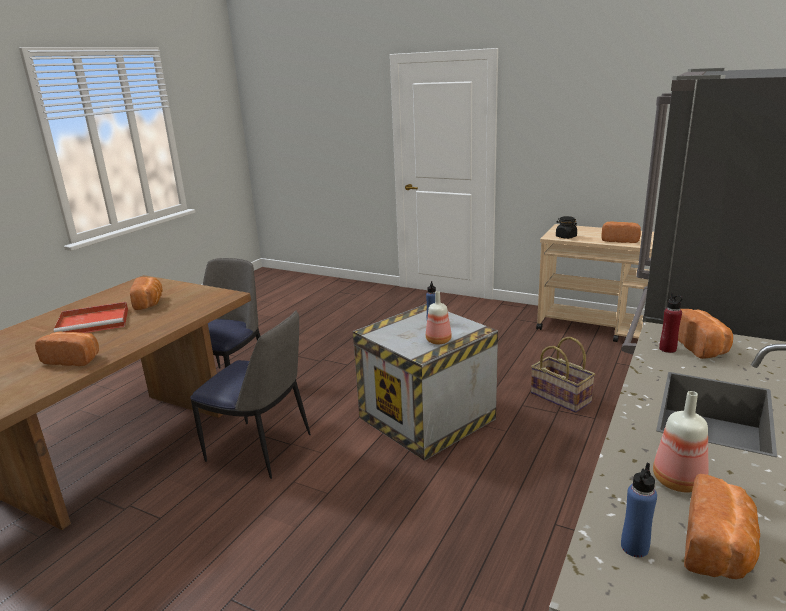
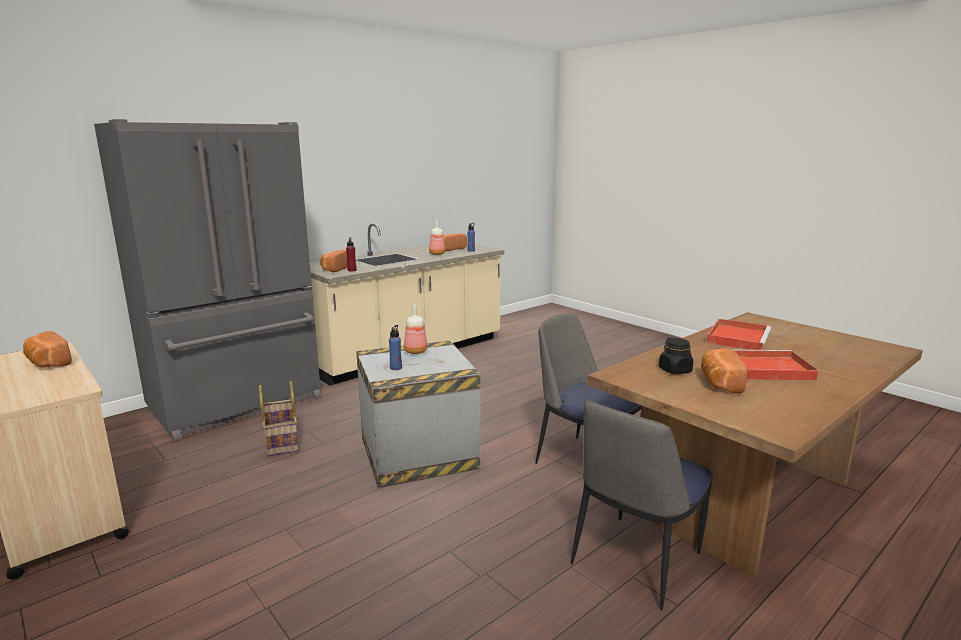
camera: 160 degrees left, 5 degrees down
bread [35,332,99,366] -> red tray [706,319,771,350]
black jar [556,216,577,239] -> black jar moved to [659,338,693,374]

